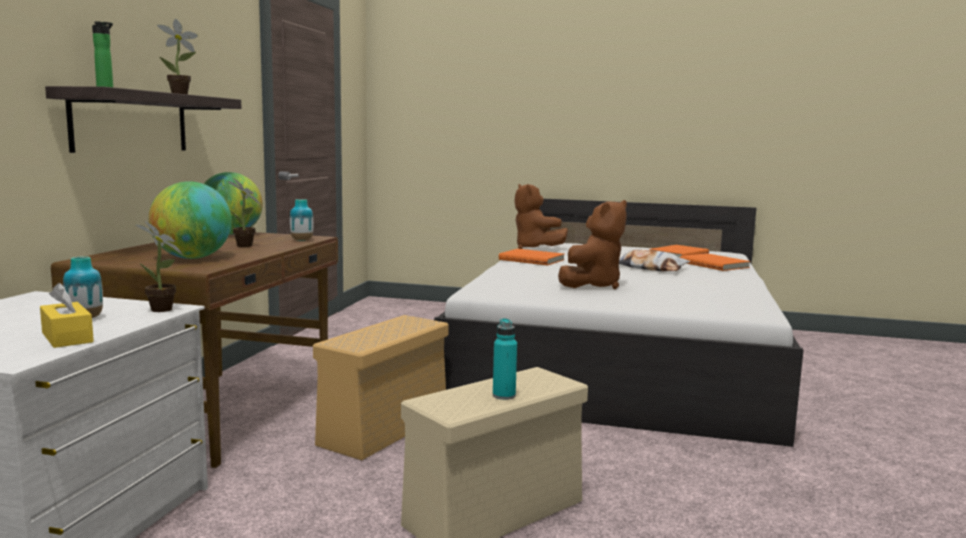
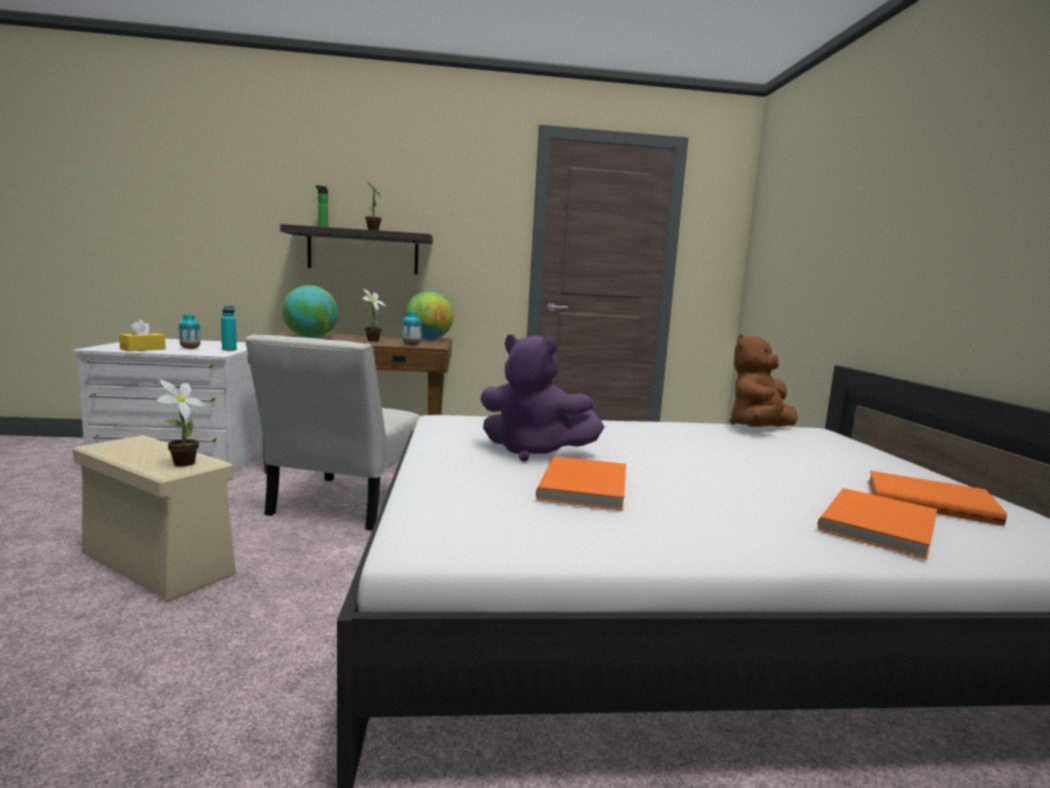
camera: 70 degrees right, 0 degrees up
potted plant [136,221,183,312] -> potted plant moved to [157,380,206,467]
beige storage box [313,315,449,460] -> white chair [245,334,421,530]
turquoise bottle [493,318,517,400] -> turquoise bottle moved to [221,305,237,351]
orange book [499,249,564,266] -> orange book moved to [536,456,626,511]
brown plush toy [558,200,627,289] -> purple plush toy [480,335,604,461]
pillow [619,249,690,271] -> none

